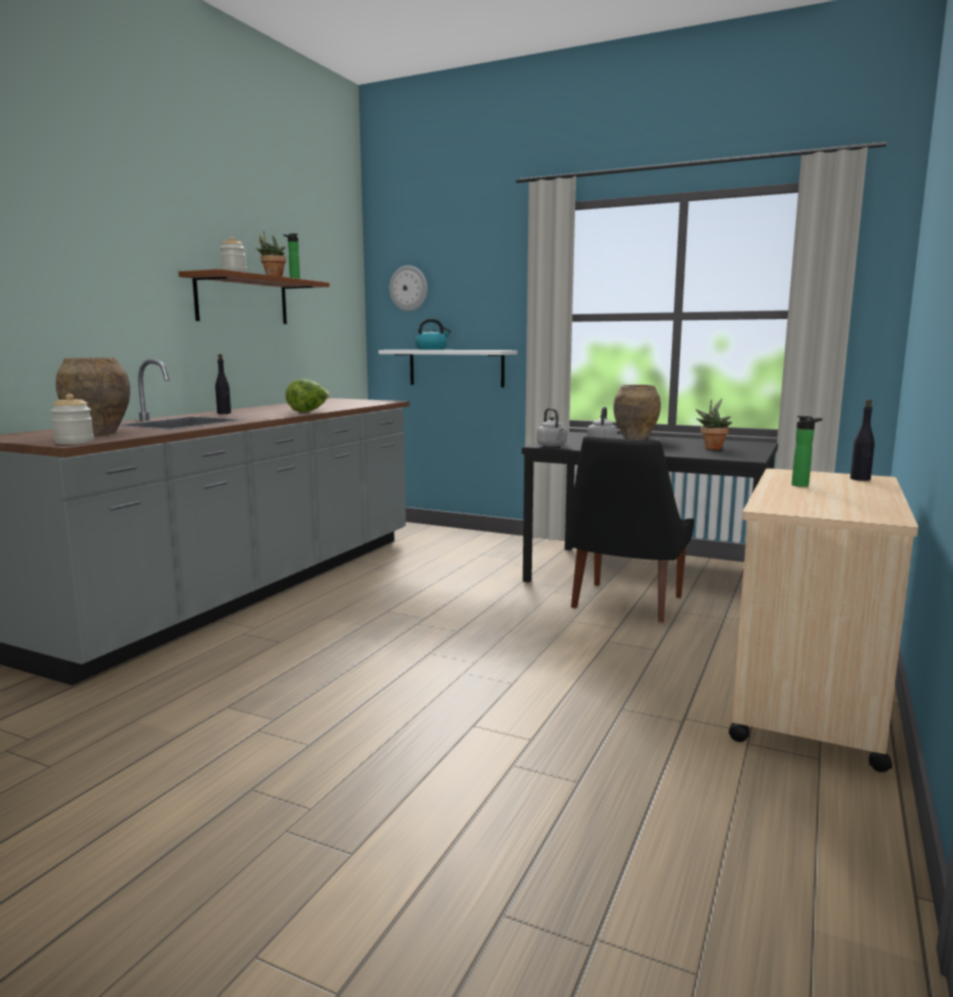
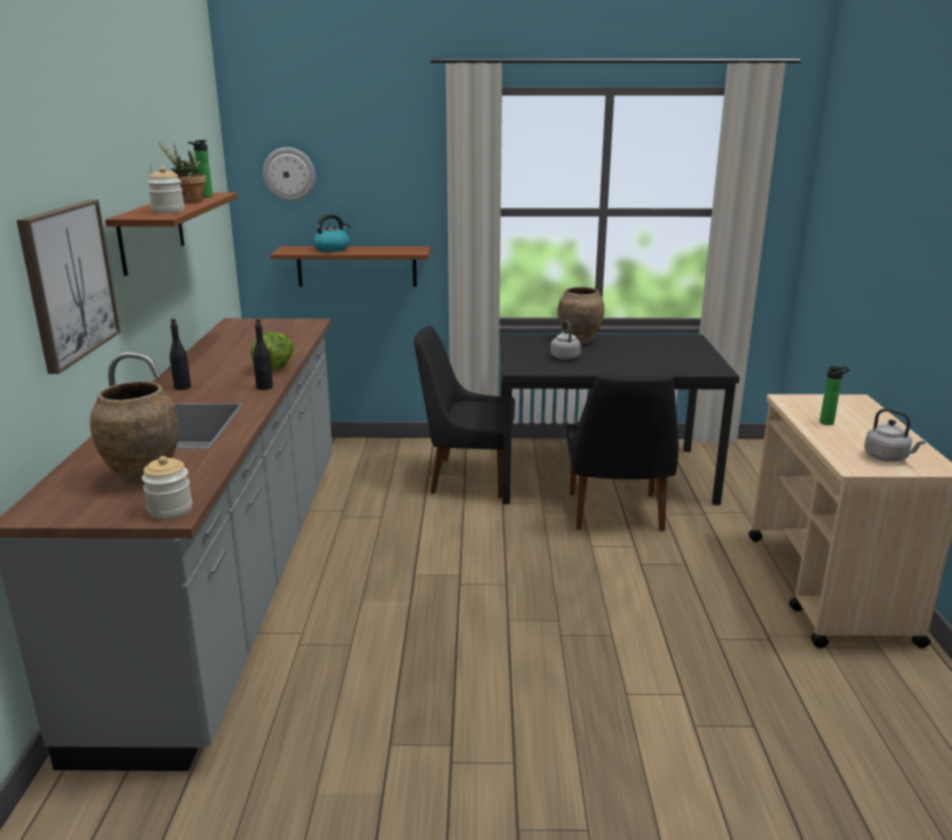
camera: 25 degrees left, 10 degrees up
white shelf [379,350,517,387] -> brown shelf [270,246,431,287]
grey kettle [537,408,567,447] -> grey kettle moved to [864,408,926,462]
potted plant [696,398,732,450] -> none
black bottle [850,399,875,481] -> black bottle moved to [253,318,273,390]
none -> picture [17,200,121,374]
none -> black chair [414,326,515,498]

